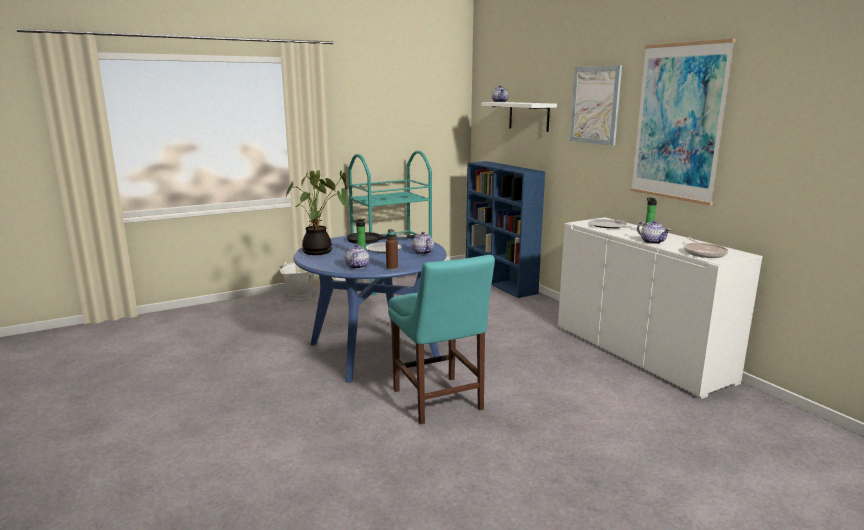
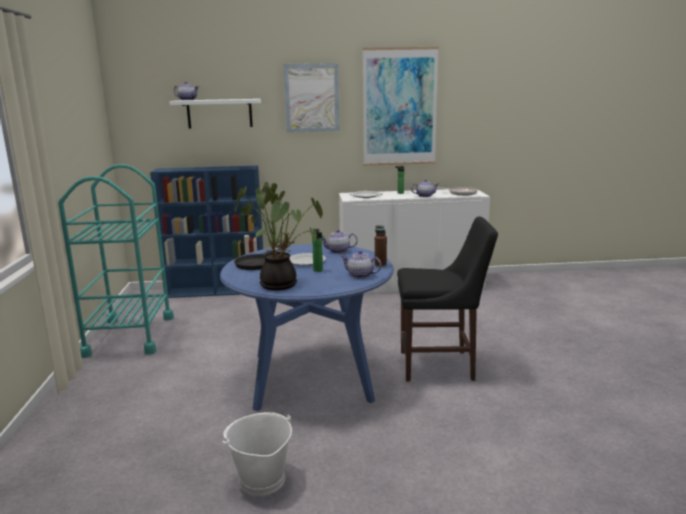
camera: 65 degrees left, 0 degrees up
white bucket [280,262,314,300] -> white bucket moved to [223,412,292,496]
turquoise chair [388,255,495,424] -> black chair [397,217,498,381]

